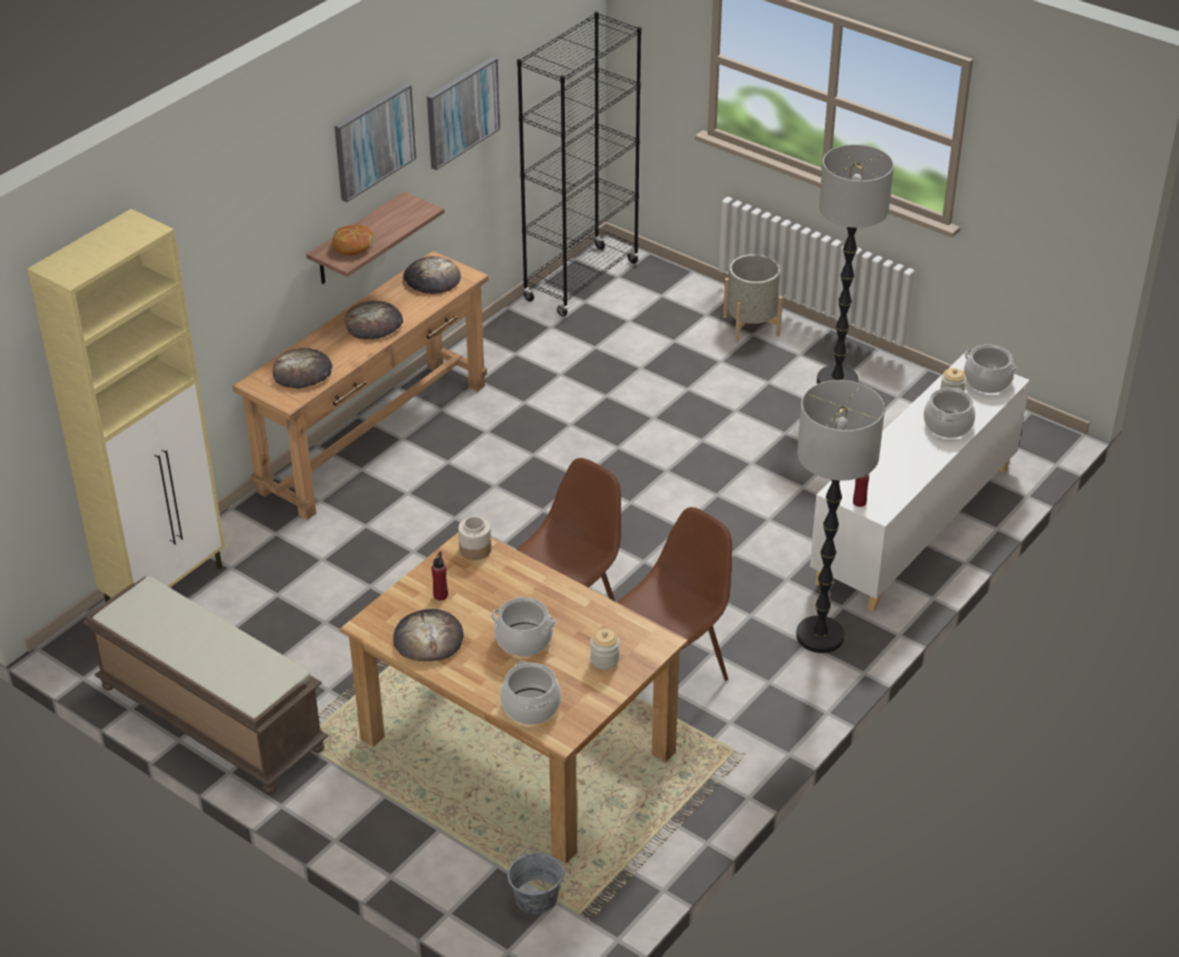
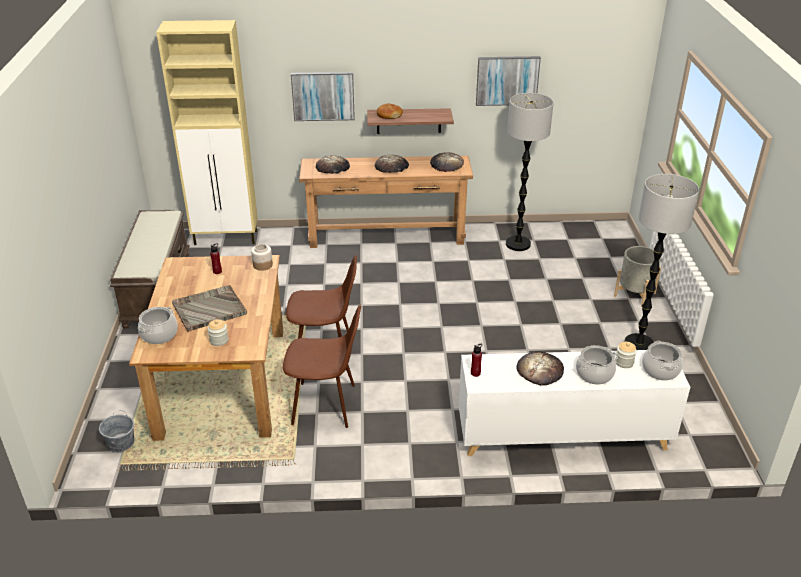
camera: 50 degrees right, 5 degrees down
picture [334,83,416,202] -> picture moved to [291,72,355,121]
bread [393,609,464,661] -> bread moved to [516,351,564,385]
cooking pot [491,597,556,657] -> grey tray [172,285,247,332]
black bookcase [517,12,641,316] -> none
floor lamp [796,380,885,653] -> floor lamp moved to [506,93,554,251]

